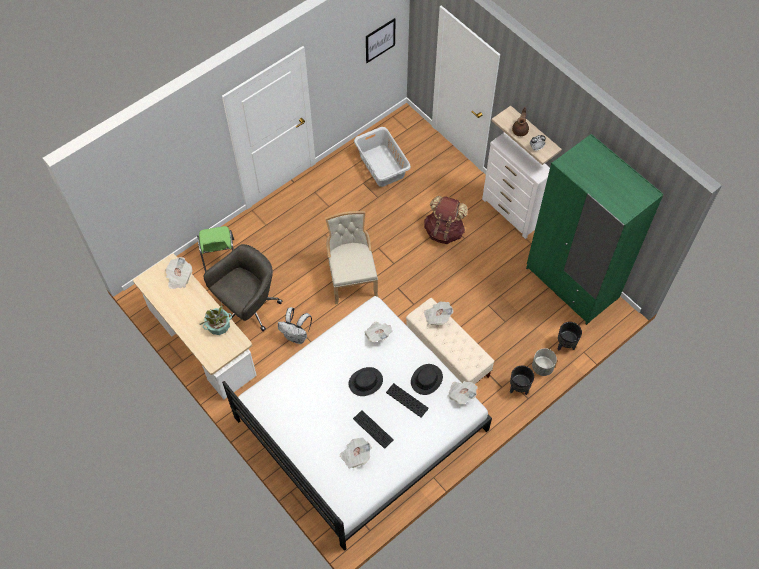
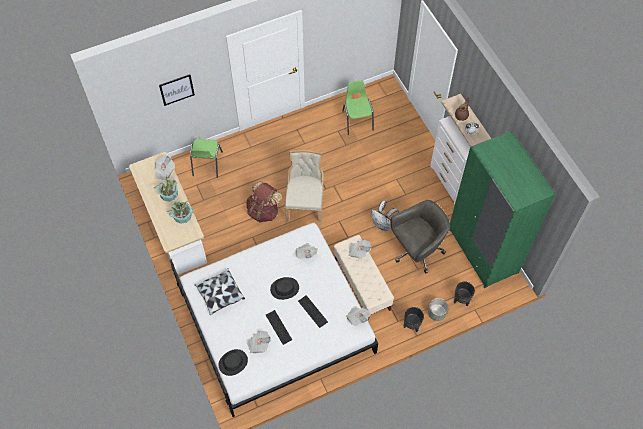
camera: 15 degrees right, 0 degrees up
grey office chair [204,244,282,331] -> grey office chair moved to [390,200,450,273]
white backpack [278,307,312,344] -> white backpack moved to [371,201,399,232]
grey laundry basket [354,127,411,187] -> green chair [342,80,374,135]
picture [366,18,396,63] -> picture moved to [159,74,195,106]
black hat [411,364,443,395] -> black hat moved to [219,349,248,376]
brown backpack [424,196,468,244] -> brown backpack moved to [246,181,282,223]
none -> potted plant [152,176,178,202]
none -> pillow [195,268,245,316]

